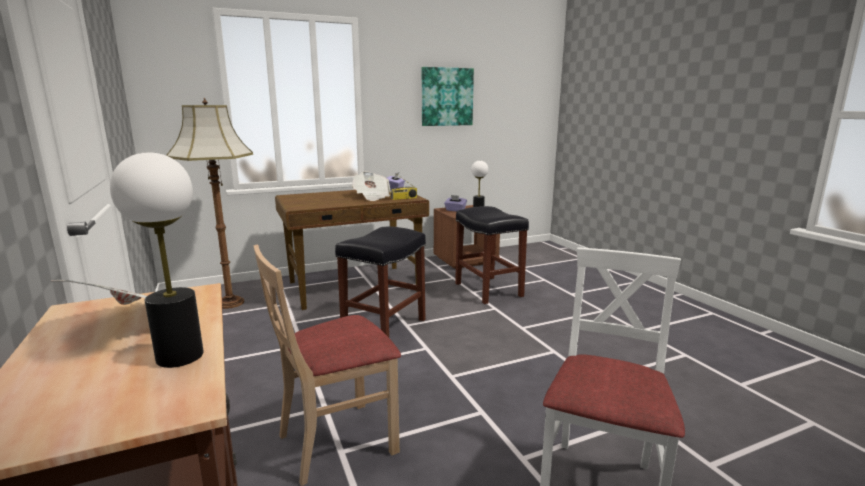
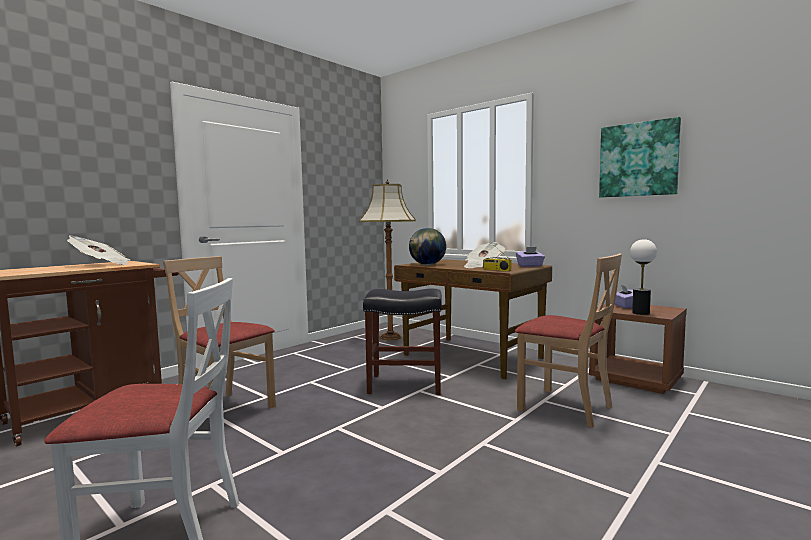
camera: 65 degrees right, 10 degrees down
table lamp [110,152,204,368] -> none
black stool [455,206,529,304] -> beige chair [515,253,622,428]
none -> globe [409,228,446,265]

